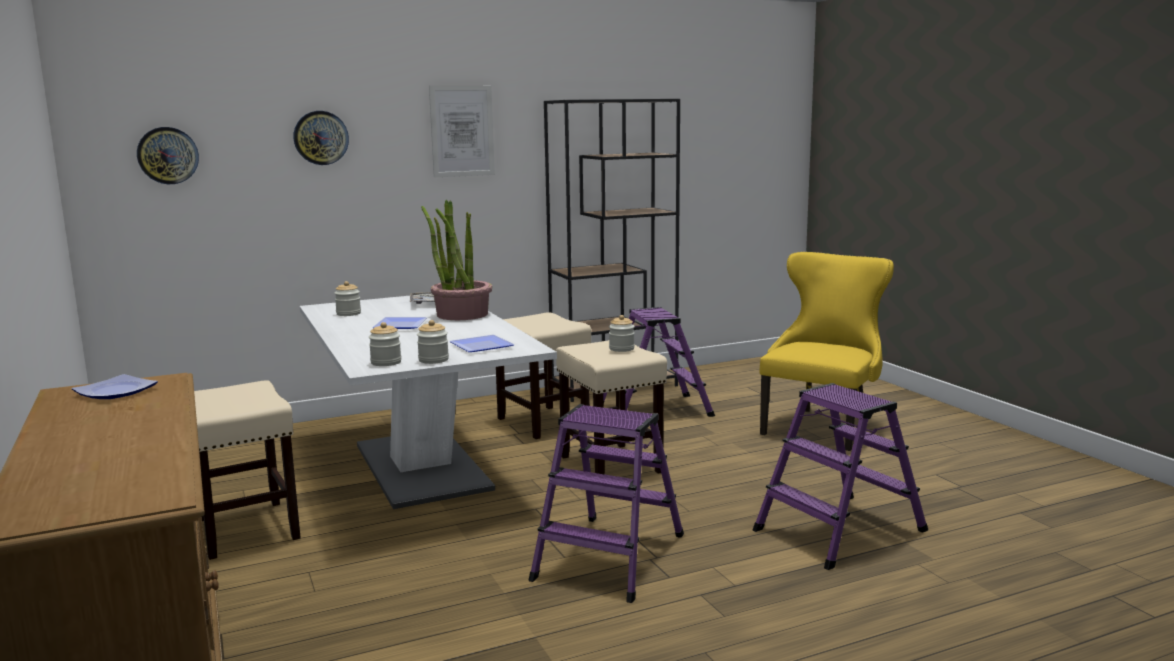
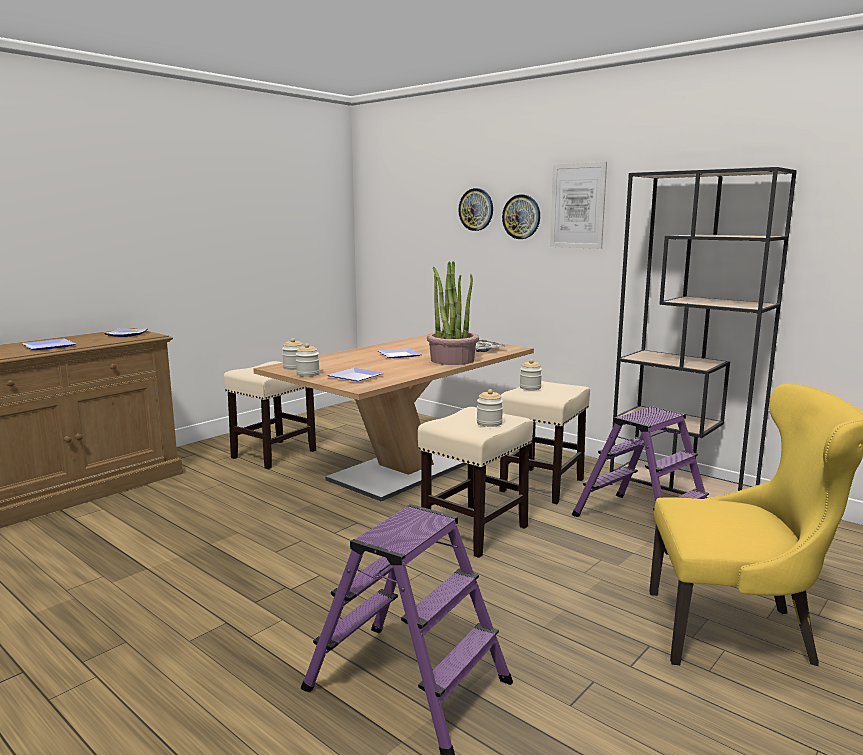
camera: 65 degrees right, 0 degrees up
wall clock [137,127,199,184] -> wall clock moved to [502,195,540,239]
white dining table [300,296,557,509] -> brown dining table [253,335,534,501]
jar [335,281,361,316] -> jar moved to [520,359,542,390]
purple step ladder [528,404,684,603] -> none
none -> plate [22,339,76,350]

